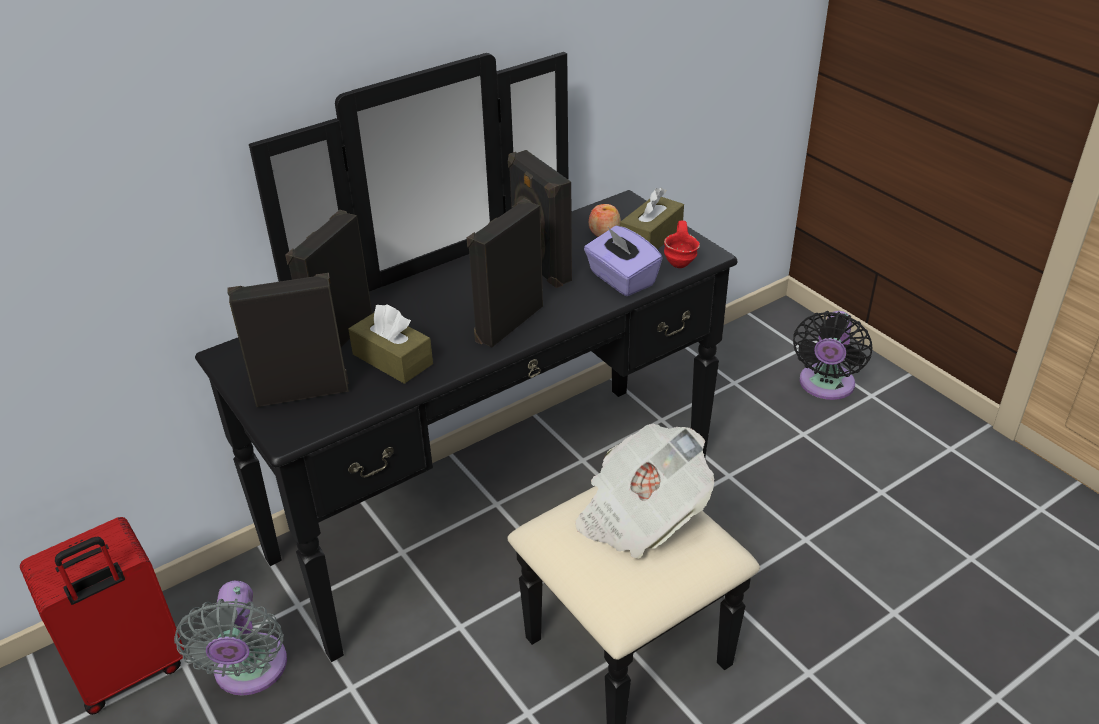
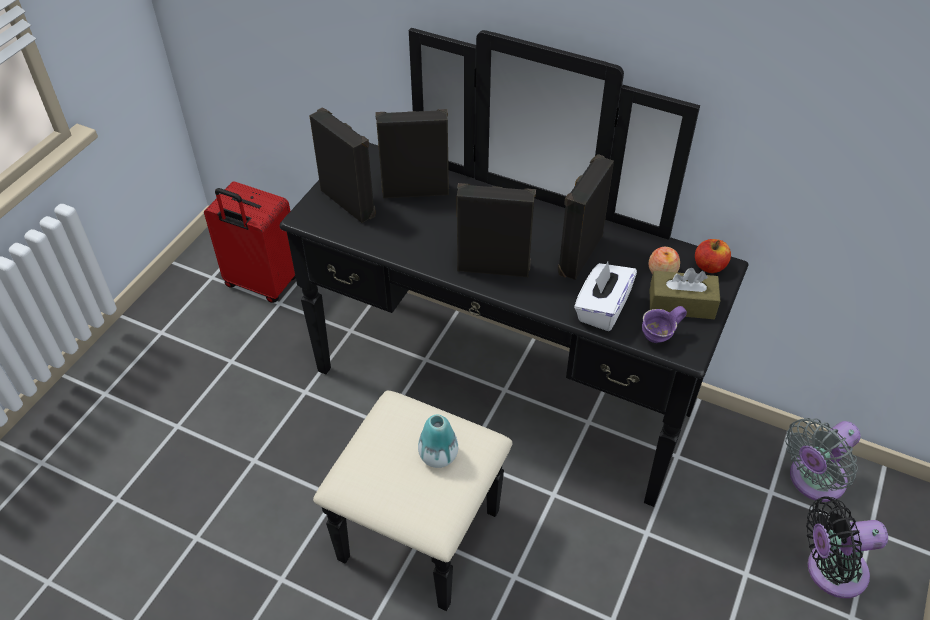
camera: 60 degrees right, 10 degrees up
grey fan [174,581,287,696] -> grey fan moved to [785,418,861,502]
brown tissue box [348,304,433,384] -> none
newspaper [575,424,714,559] -> vase [418,414,458,468]
purple tissue box [584,226,663,296] -> white tissue box [574,262,637,331]
red mug [664,220,700,268] -> purple mug [642,306,687,343]
none -> apple [695,239,731,273]

